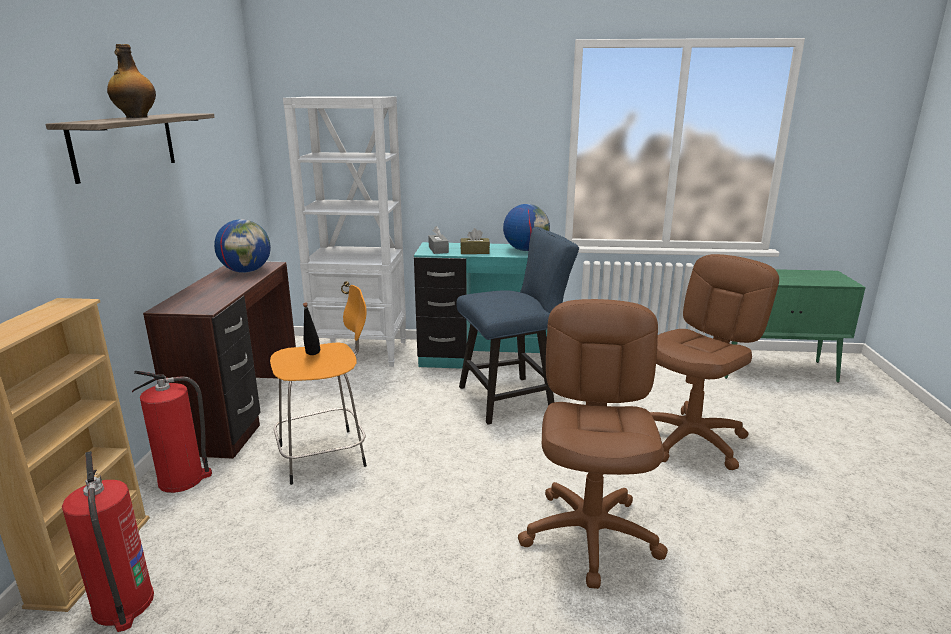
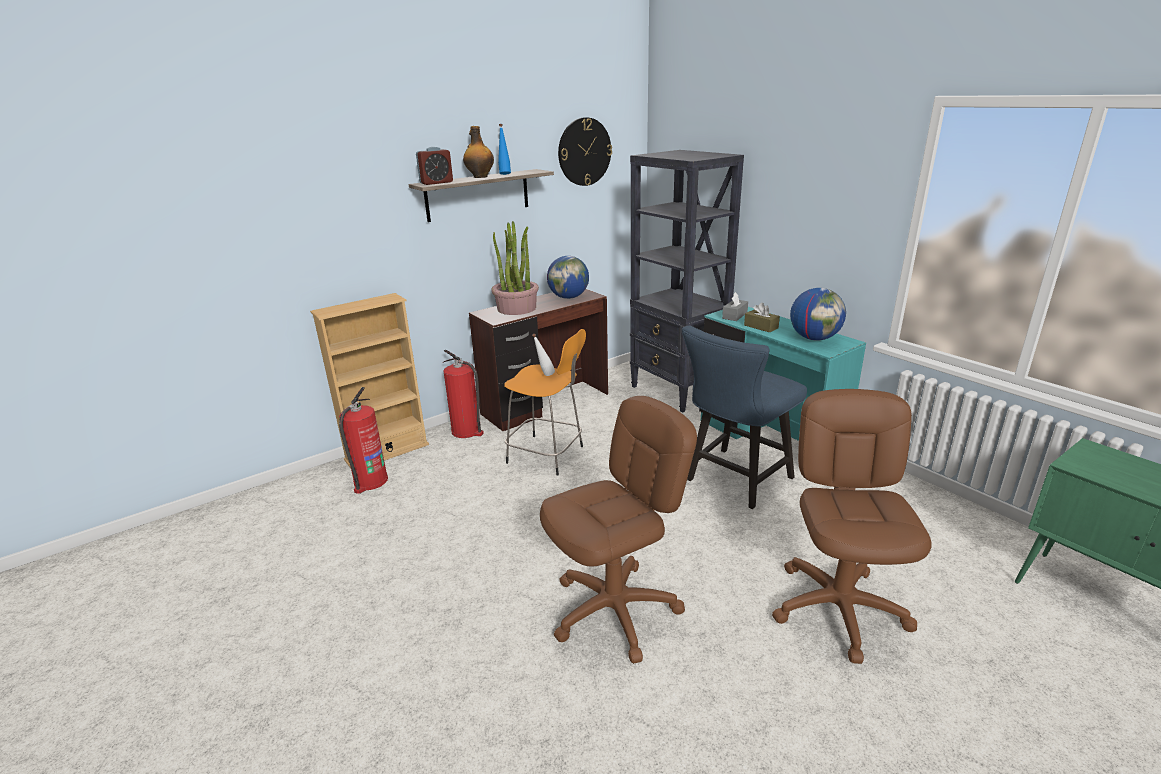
camera: 50 degrees right, 5 degrees up
white bookcase [283,96,406,367] -> black bookcase [630,150,744,413]
black bottle [303,302,321,355] -> white bottle [532,334,555,376]
blue chair [456,227,579,425] -> blue chair turned 105 degrees clockwise [682,326,807,509]
brown office chair [650,254,779,470] -> brown office chair turned 90 degrees counterclockwise [772,389,932,664]
none -> alarm clock [416,147,453,185]
none -> potted plant [492,221,539,315]
none -> blue bottle [498,124,511,175]
none -> wall clock [558,117,612,186]

